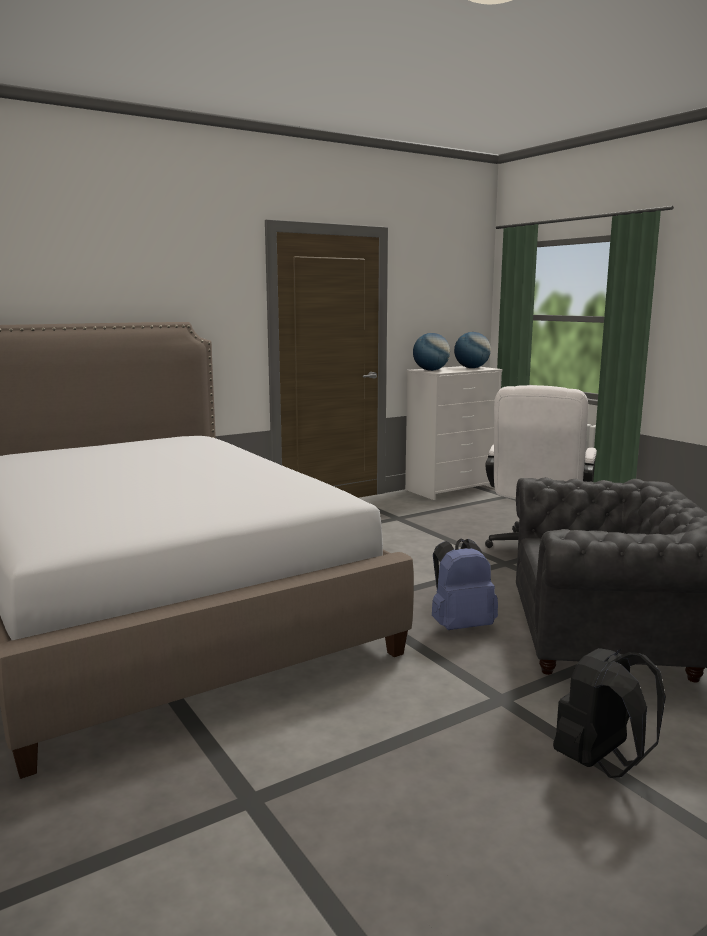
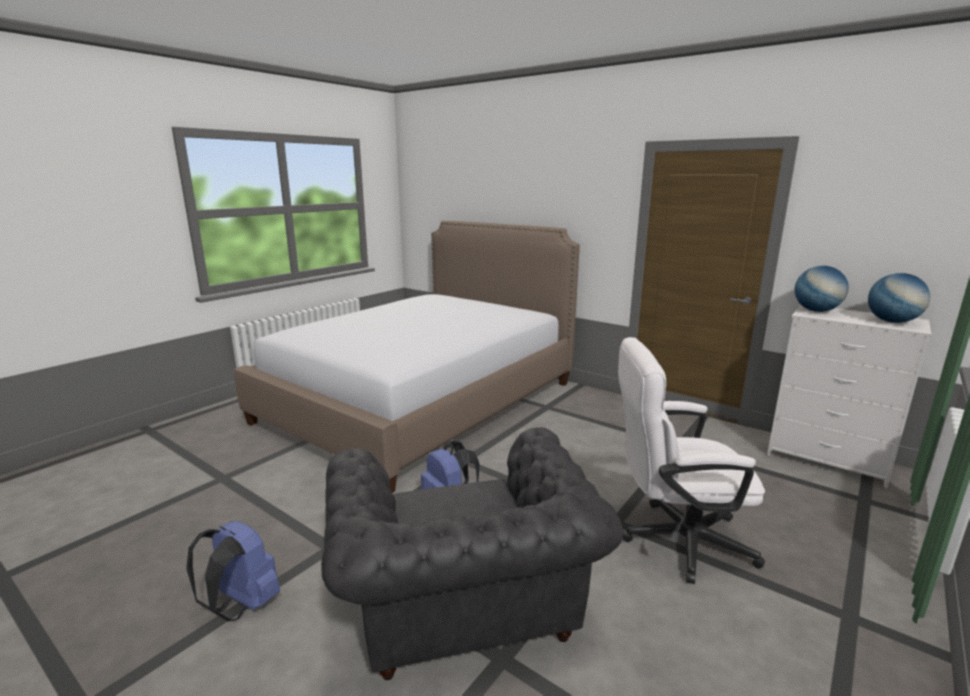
camera: 70 degrees right, 5 degrees up
black backpack [553,648,666,778] -> blue backpack [186,521,280,621]

